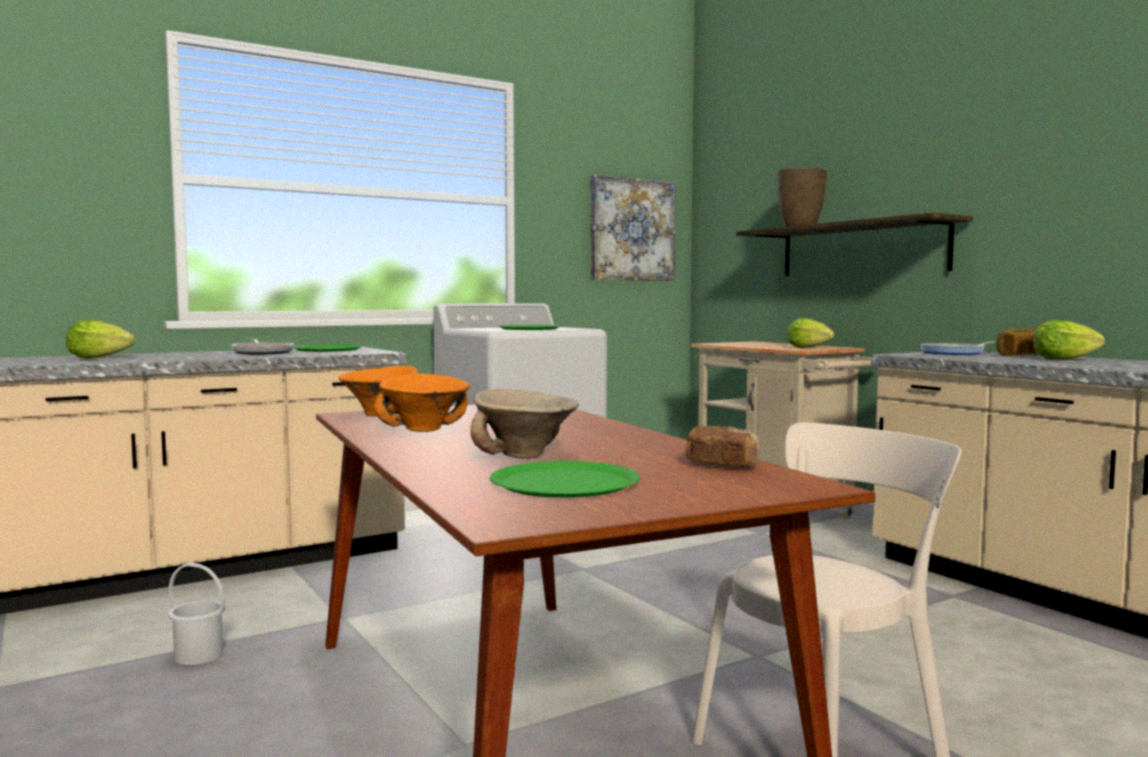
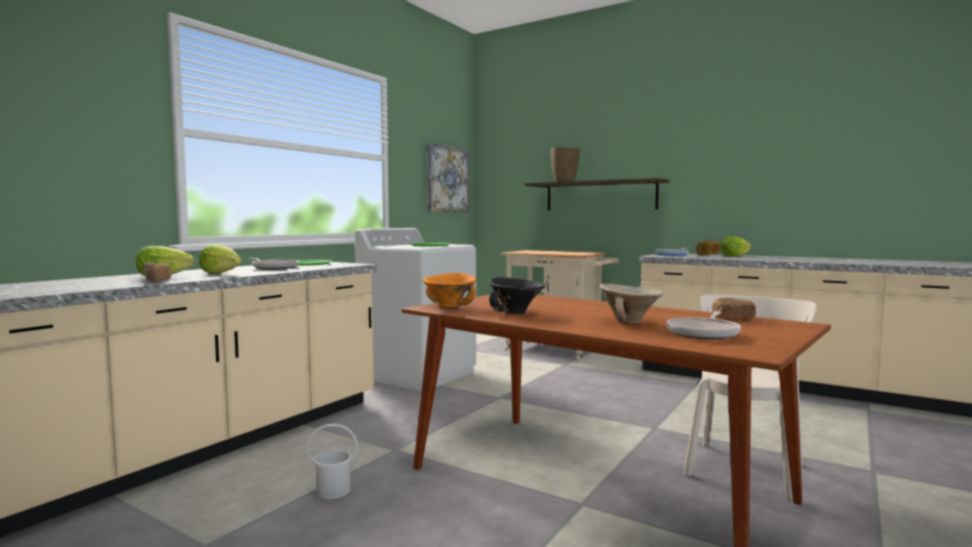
camera: 25 degrees left, 0 degrees up
orange bowl [374,373,470,432] -> black bowl [489,277,545,314]
green plate [490,461,640,498] -> frying pan [666,311,741,339]
lettuce [787,318,834,348] -> lettuce moved to [199,244,241,273]
none -> bread [142,262,171,281]

